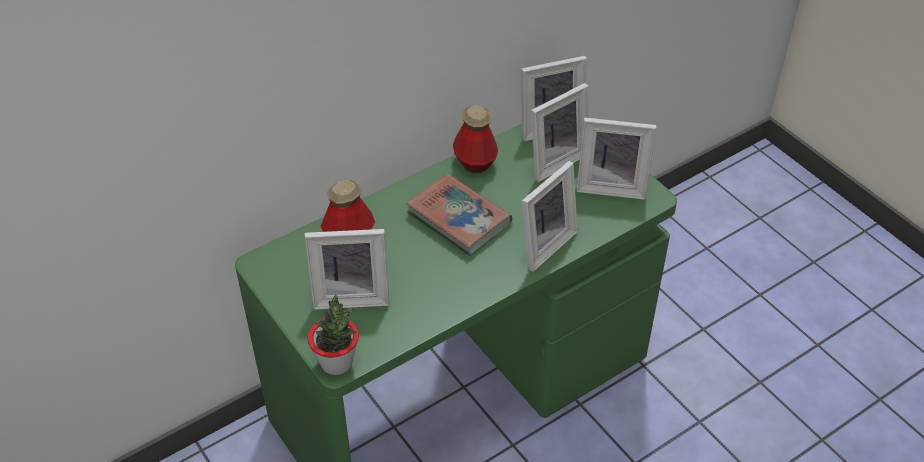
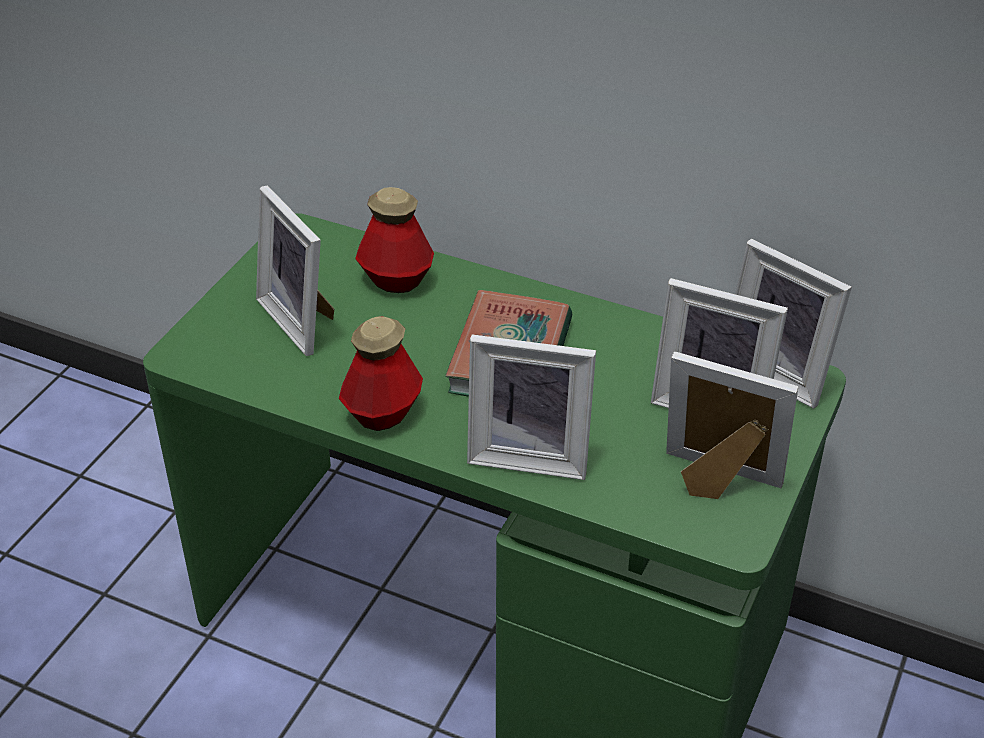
camera: 60 degrees right, 5 degrees down
potted plant [307,295,359,375] -> none
bottle [453,105,498,173] -> bottle moved to [339,316,423,431]
picture frame [576,117,656,200] -> picture frame turned 135 degrees clockwise [666,352,798,499]

